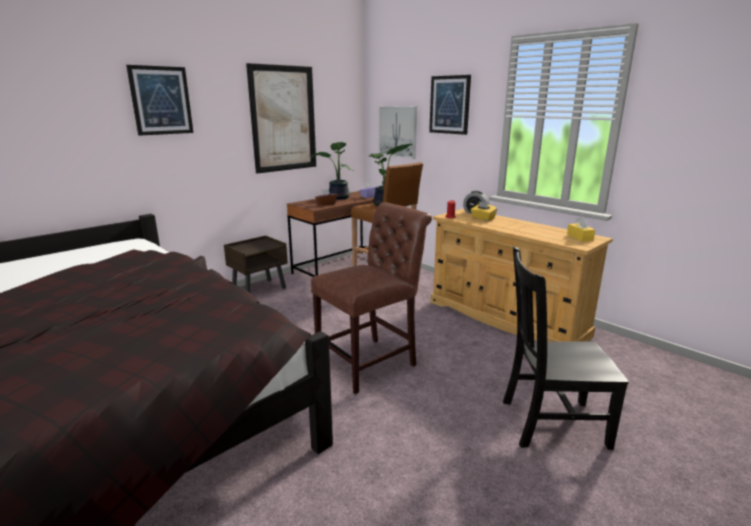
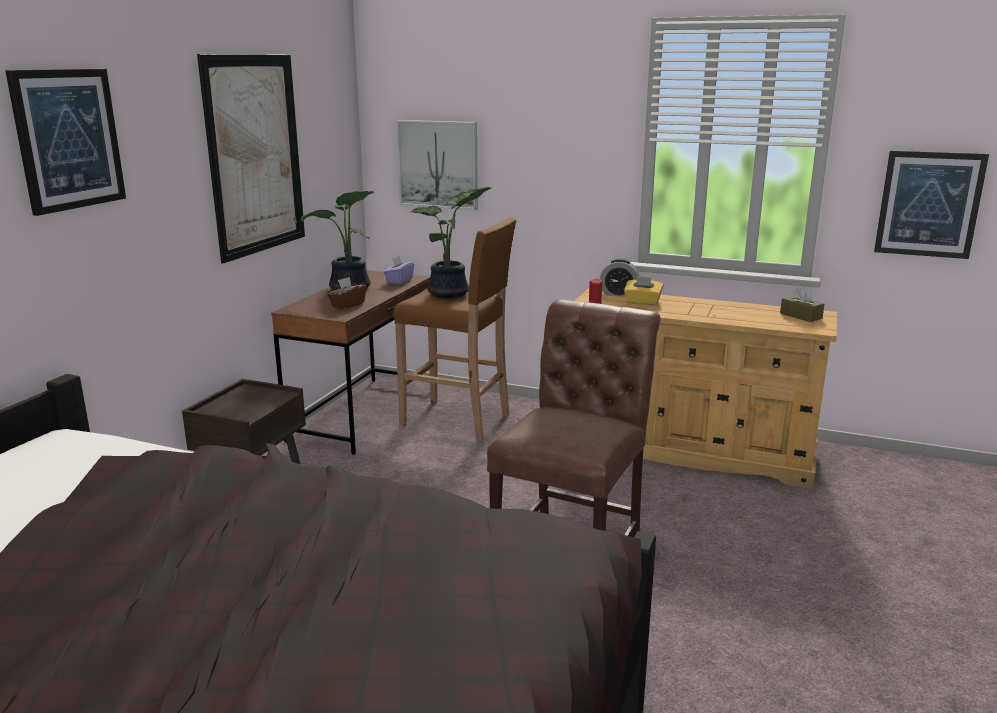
camera: 25 degrees left, 0 degrees up
picture [429,75,471,135] -> picture moved to [874,150,989,259]
black chair [503,247,629,450] -> none
yellow tissue box [567,216,595,241] -> brown tissue box [780,286,824,322]

